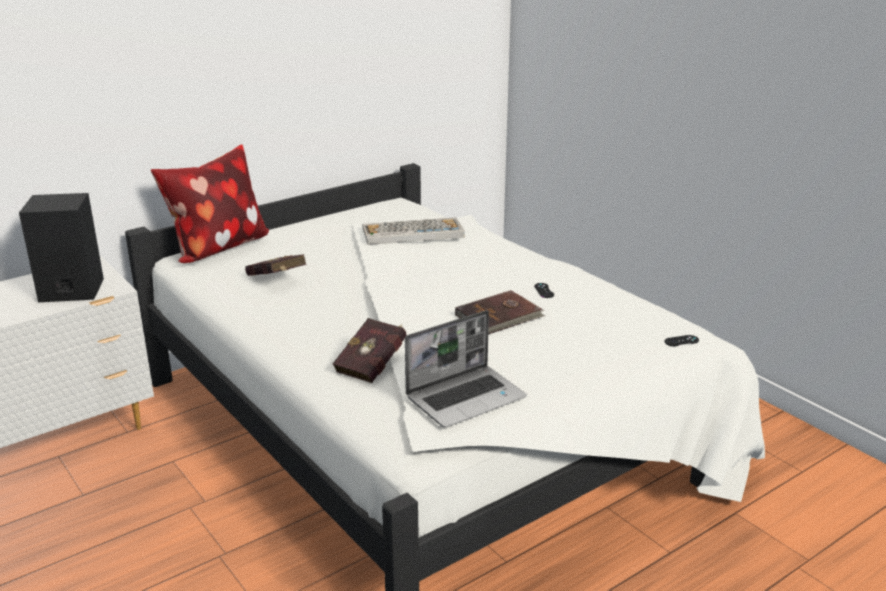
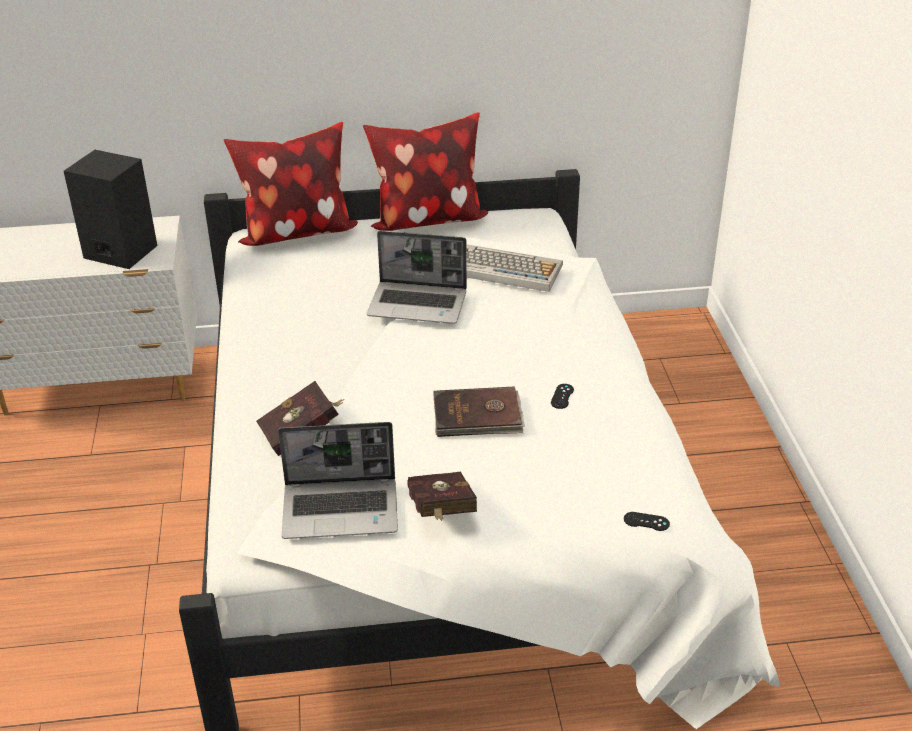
camera: 30 degrees right, 10 degrees up
red book [245,254,306,276] -> red book moved to [407,471,477,521]
none -> pillow [363,112,488,231]
none -> laptop [367,231,467,324]

